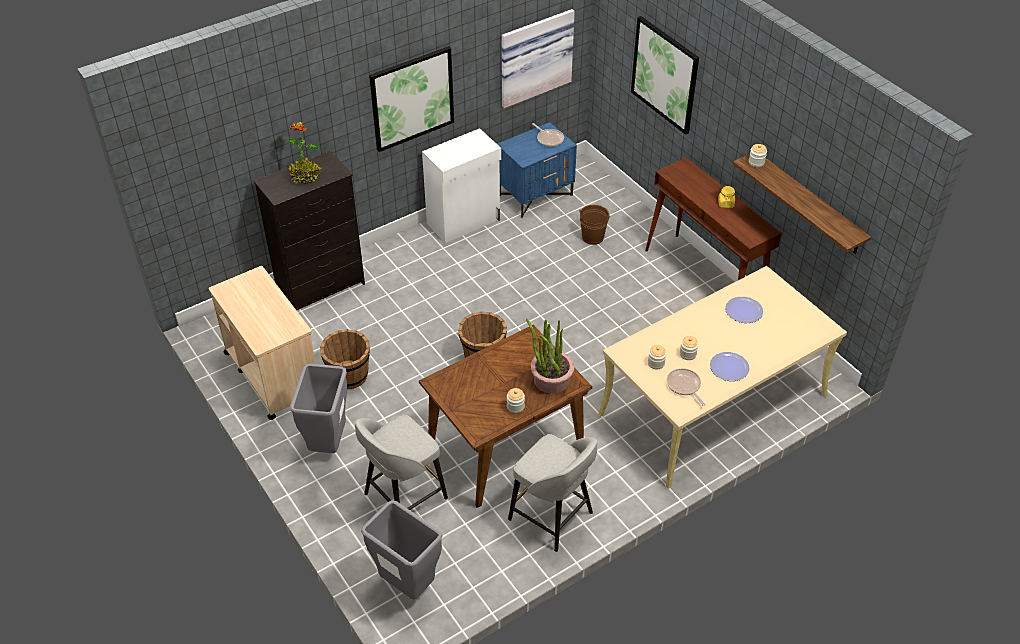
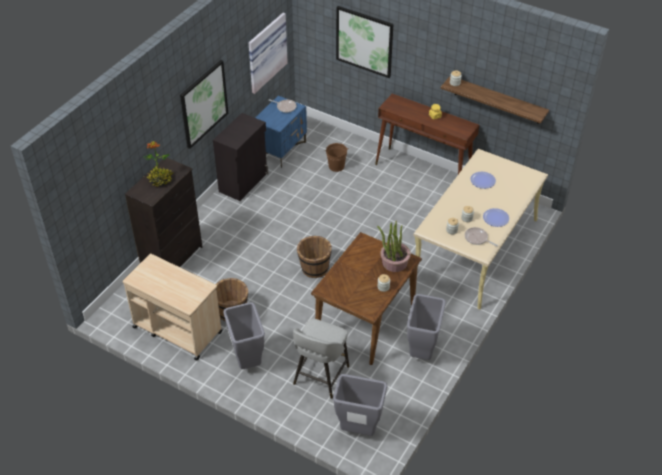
camera: 25 degrees left, 0 degrees up
white cabinet [422,128,501,243] -> black cabinet [213,113,269,201]
grey stool [508,434,597,552] -> grey trash can [407,294,446,360]

